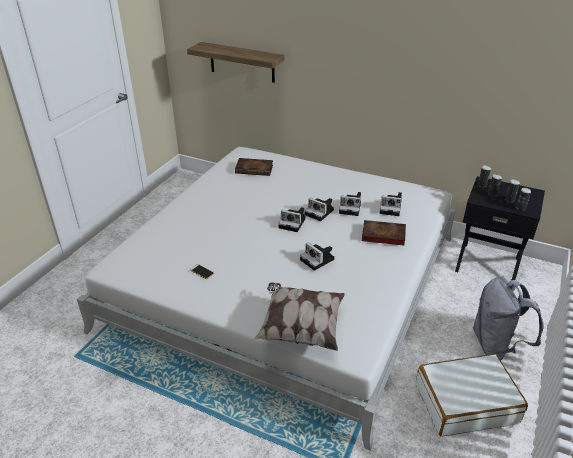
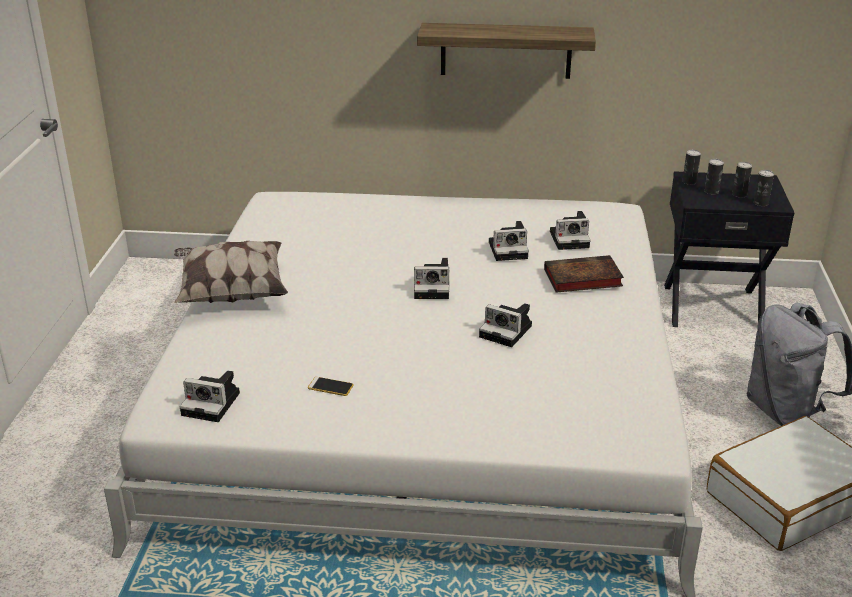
camera: 20 degrees left, 5 degrees down
shelf [187,42,284,83] -> shelf moved to [417,23,596,79]
book [235,158,273,176] -> none
pillow [254,282,345,351] -> pillow moved to [174,241,288,303]
camera [305,198,334,221] -> camera moved to [180,371,240,422]

